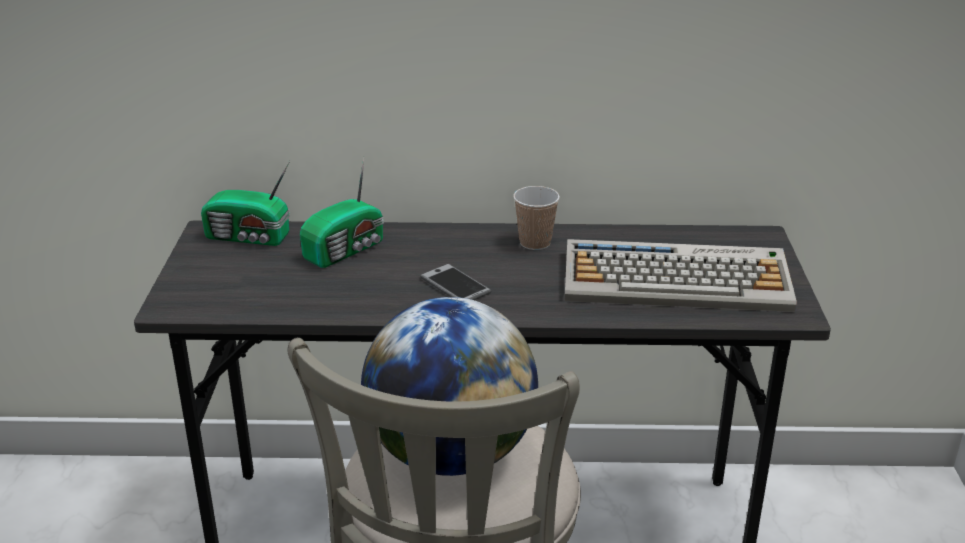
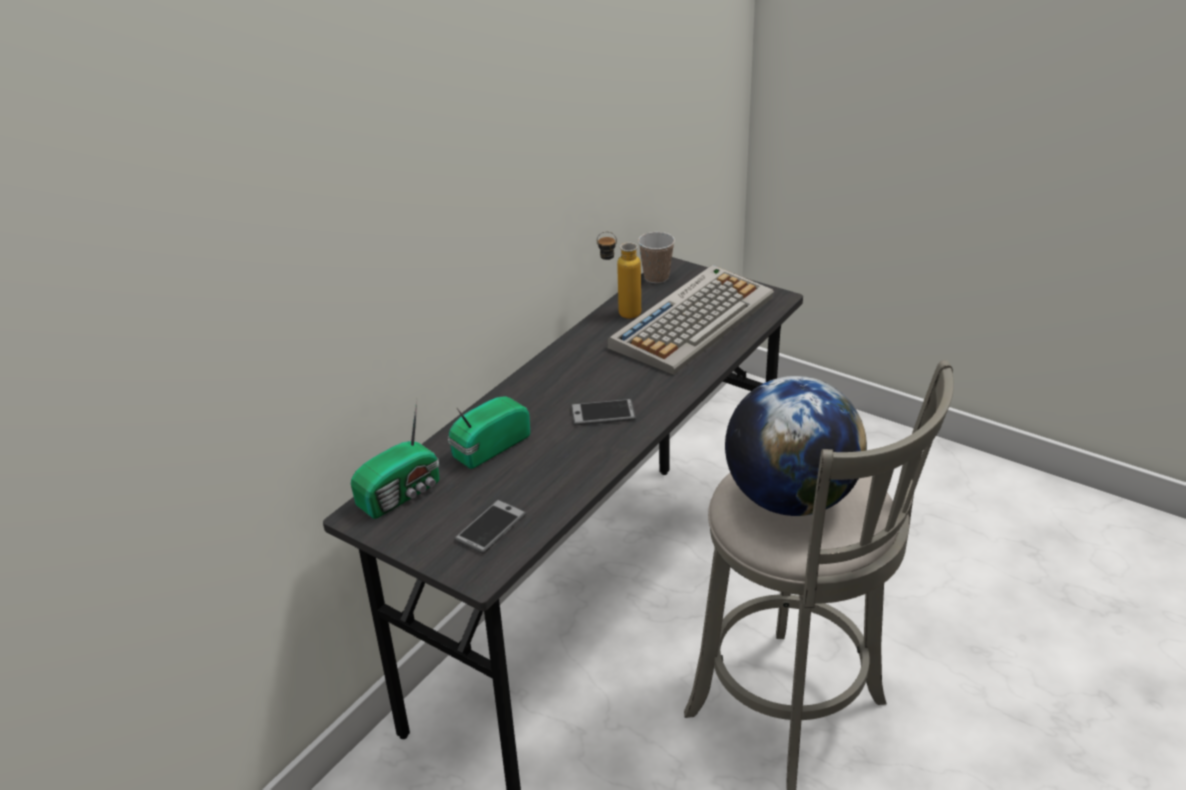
camera: 55 degrees left, 5 degrees up
radio [300,157,384,268] -> radio turned 120 degrees counterclockwise [448,396,530,469]
cup [513,186,560,250] -> cup moved to [638,232,675,283]
none -> phone [454,500,526,554]
none -> bottle [597,231,641,319]

